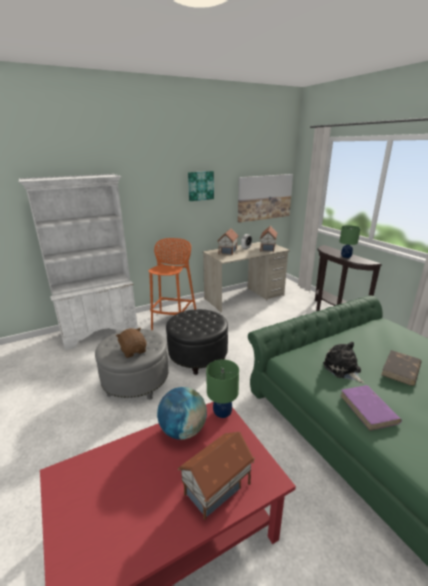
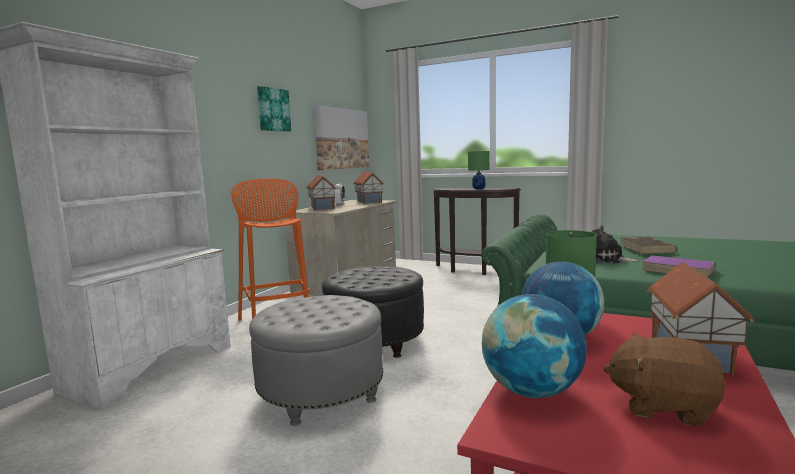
camera: 35 degrees left, 15 degrees down
brown plush toy [116,328,146,358] -> brown plush toy moved to [603,333,726,426]
none -> globe [482,294,587,398]

